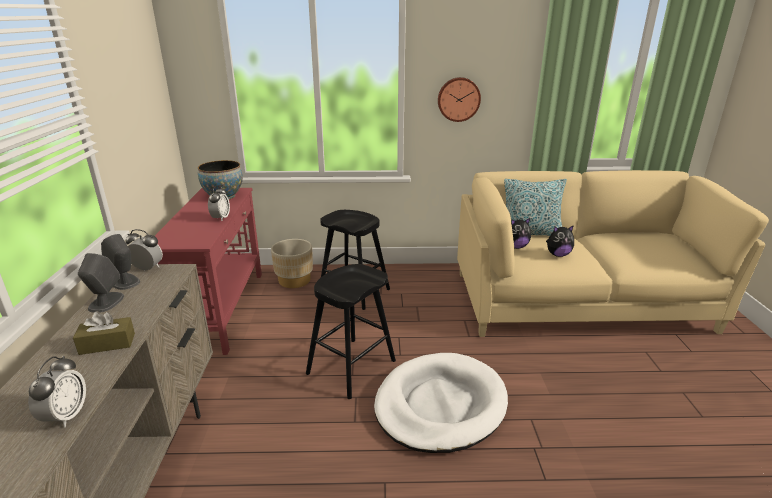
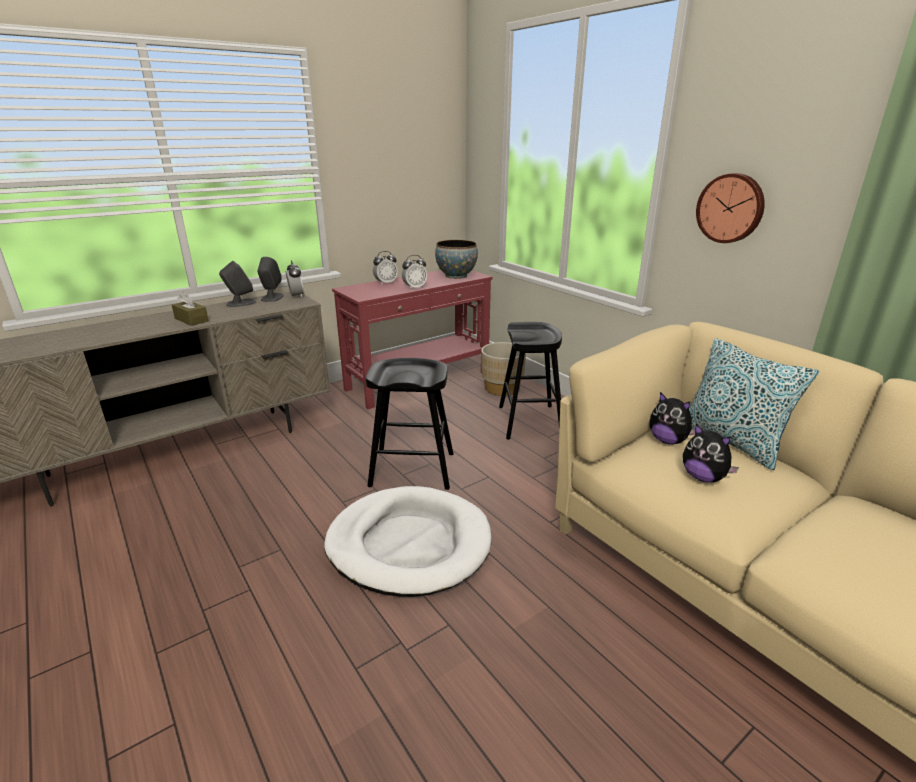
camera: 55 degrees right, 0 degrees up
alarm clock [28,356,86,427] -> alarm clock moved to [373,251,398,285]

